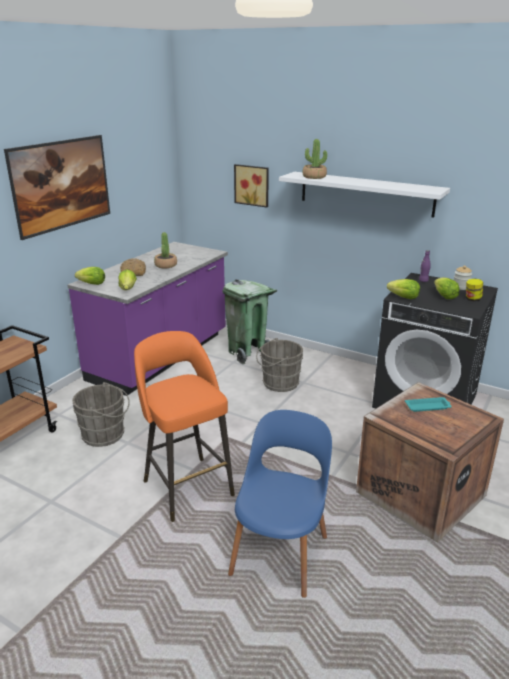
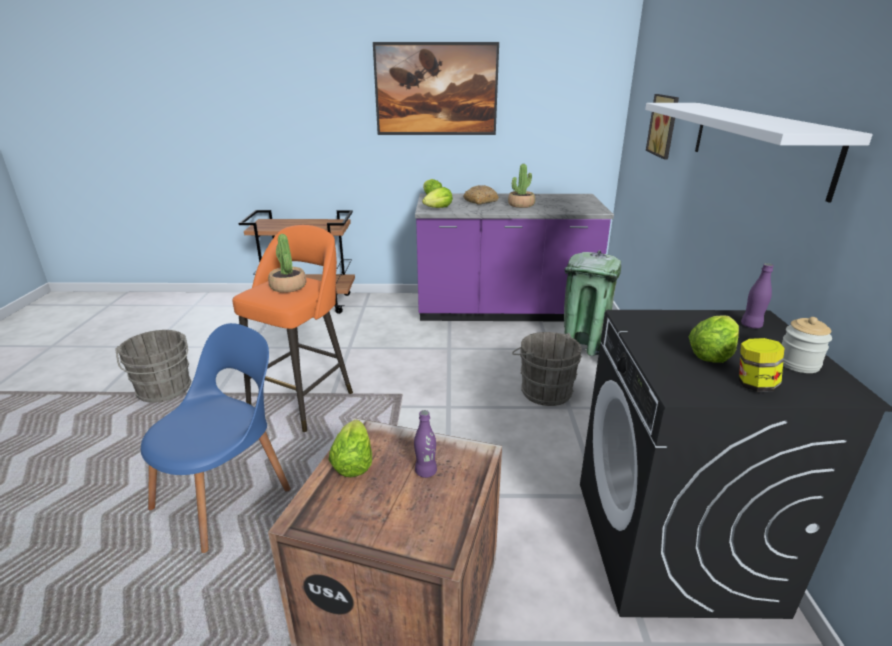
camera: 60 degrees right, 0 degrees up
grey bucket [72,382,130,447] -> grey bucket moved to [115,330,192,403]
blue chair [228,410,332,598] -> blue chair turned 45 degrees counterclockwise [141,323,291,553]
potted plant [303,139,327,179] -> potted plant moved to [268,234,306,293]
lettuce [387,279,420,299] -> lettuce moved to [329,420,372,477]
turquoise tray [405,397,452,412] -> purple bottle [414,410,437,478]

